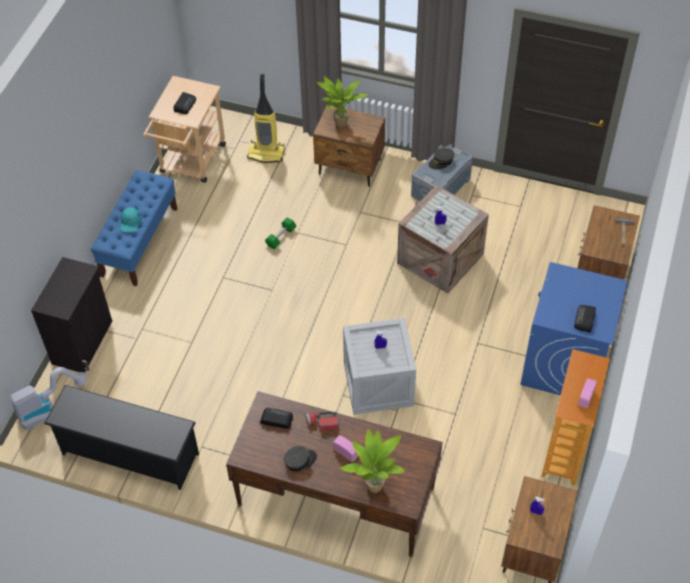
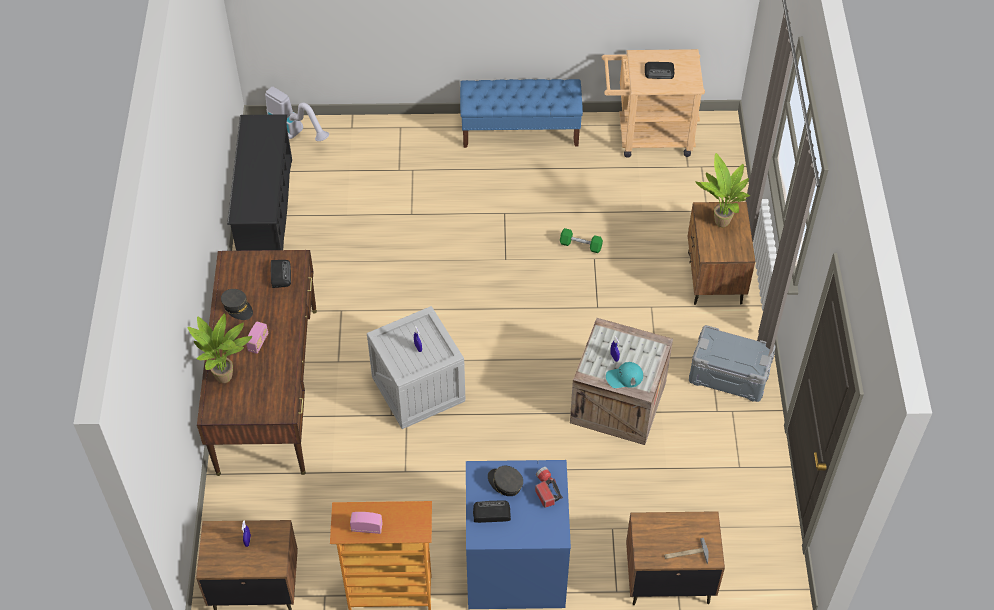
camera: 70 degrees right, 0 degrees up
black cabinet [31,257,112,373] -> none
turquoise cap [120,207,142,232] -> turquoise cap moved to [606,362,643,388]
vacuum cleaner [247,74,285,163] -> none
flashlight [306,412,338,431] -> flashlight moved to [535,467,563,508]
grey cap [428,148,454,169] -> grey cap moved to [488,466,523,496]

